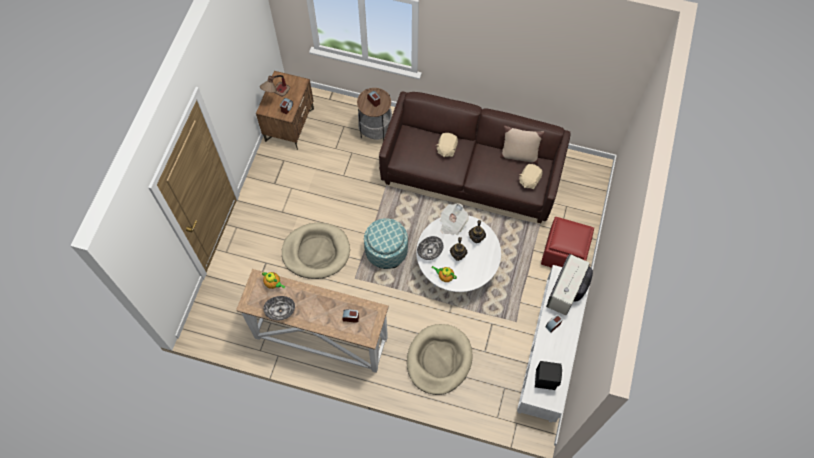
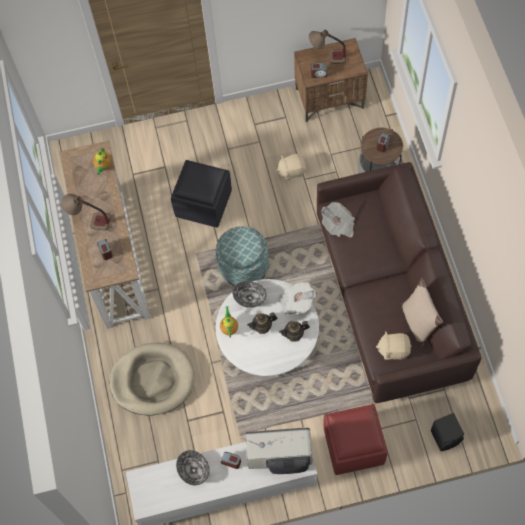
camera: 65 degrees right, 0 degrees up
bowl [263,296,295,320] -> bowl moved to [176,450,210,485]
beige dog bed [282,222,350,279] -> black ottoman [171,160,232,228]
beige plush toy [436,133,458,157] -> beige plush toy moved to [276,154,306,181]
black speaker [535,361,562,390] -> black speaker moved to [431,413,464,451]
none -> table lamp [61,194,111,231]
none -> newspaper [321,202,355,237]

